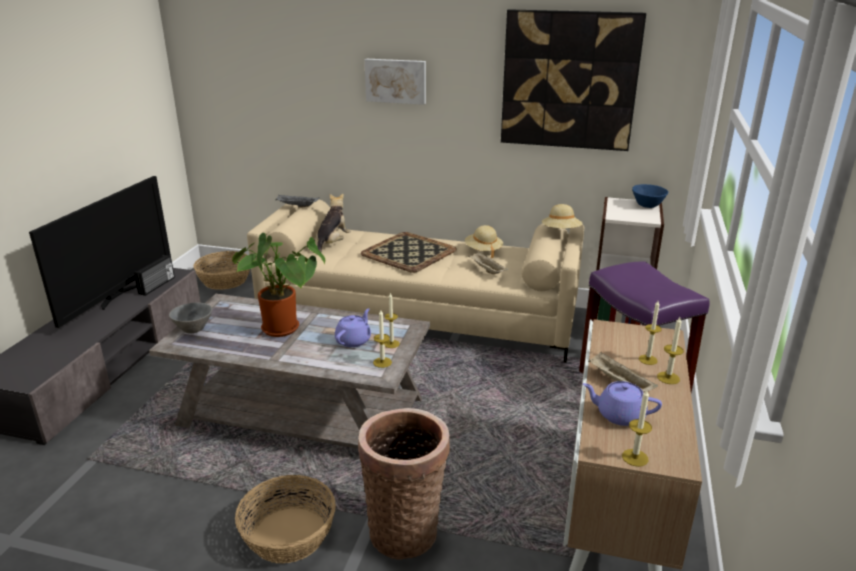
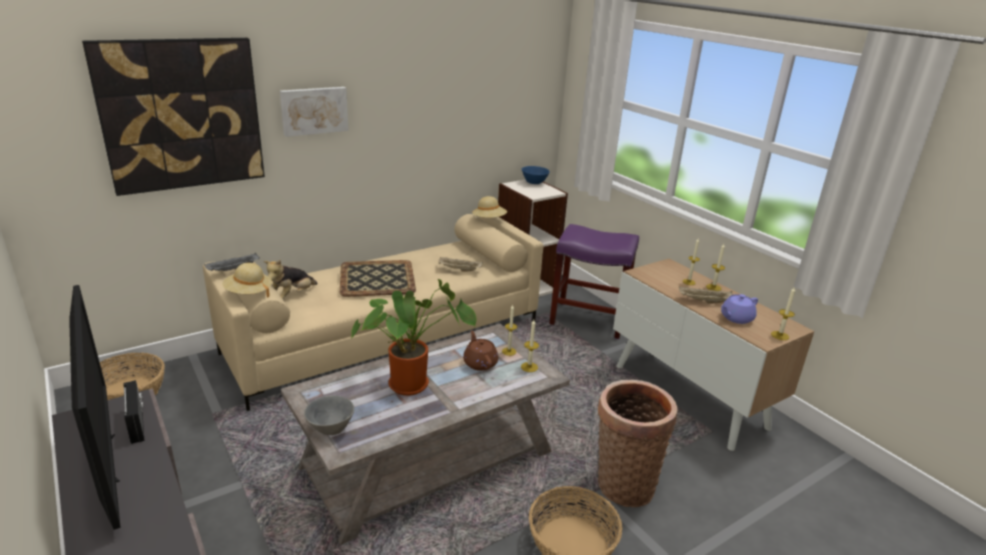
camera: 50 degrees left, 0 degrees up
plush toy [316,194,351,252] -> plush toy turned 120 degrees counterclockwise [263,260,318,299]
purple teapot [335,308,371,347] -> brown teapot [463,330,498,371]
beige hat [465,225,503,258] -> beige hat moved to [222,263,272,298]
picture [501,9,646,151] -> picture moved to [82,38,265,196]

